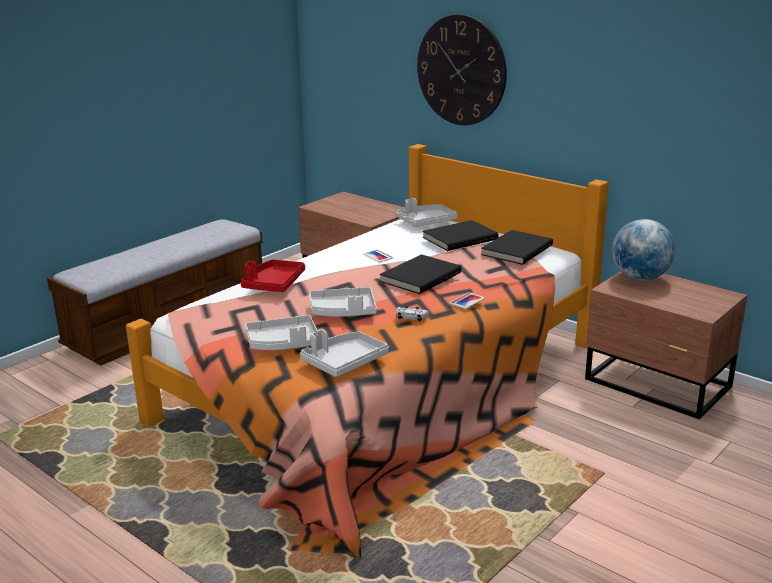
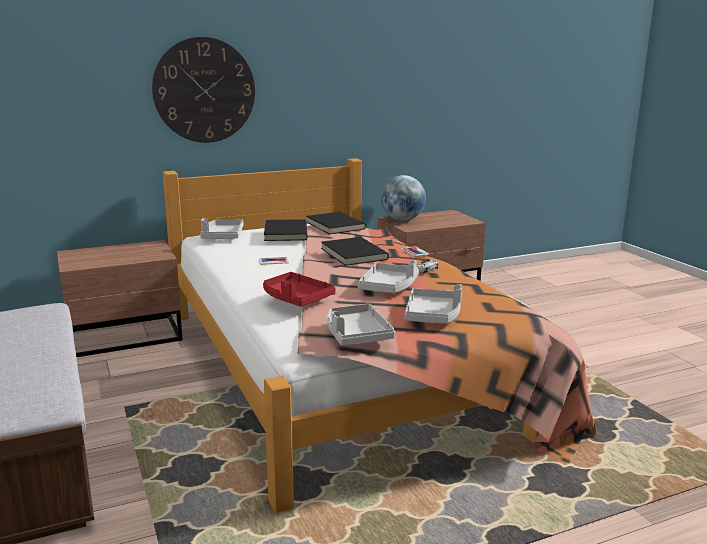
camera: 65 degrees left, 5 degrees down
grey tray [300,329,389,377] -> grey tray moved to [327,304,395,345]

